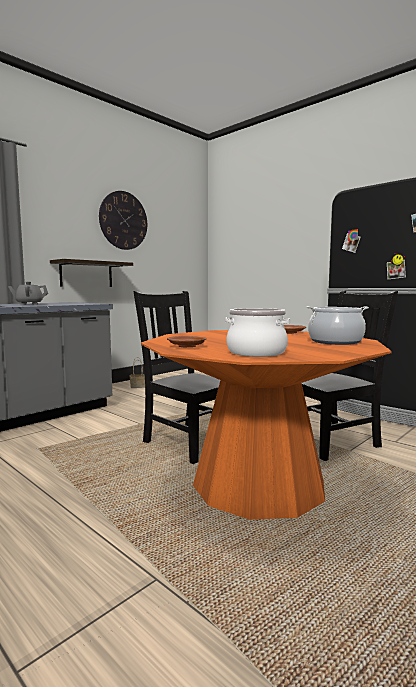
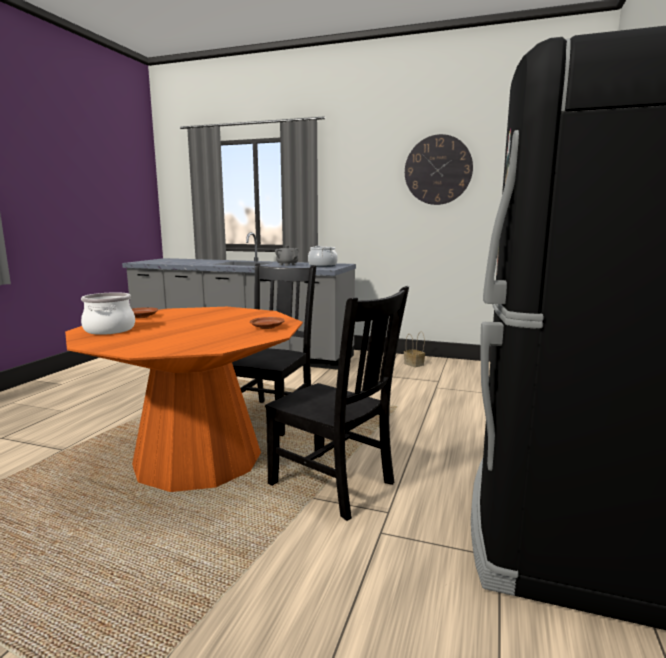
camera: 65 degrees right, 5 degrees up
shelf [50,259,133,287] -> none
cooking pot [306,306,369,345] -> cooking pot moved to [308,246,338,267]

